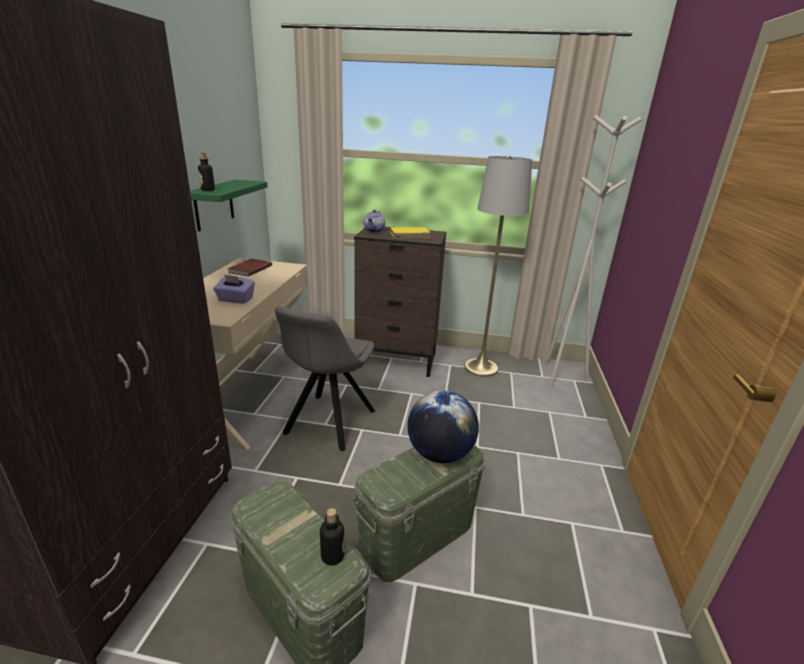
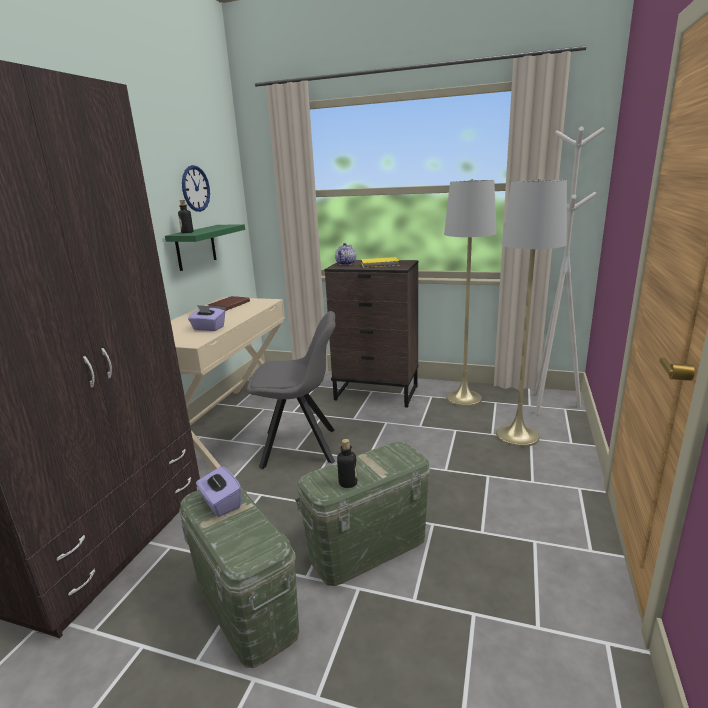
camera: 10 degrees right, 5 degrees down
grey chair [275,306,375,451] -> grey chair turned 120 degrees counterclockwise [247,311,336,469]
bottle [320,508,345,565] -> bottle moved to [337,439,357,488]
globe [407,390,479,463] -> none
none -> wall clock [182,165,210,212]
none -> purple tissue box [196,466,242,517]
none -> grey floor lamp [496,179,567,447]

